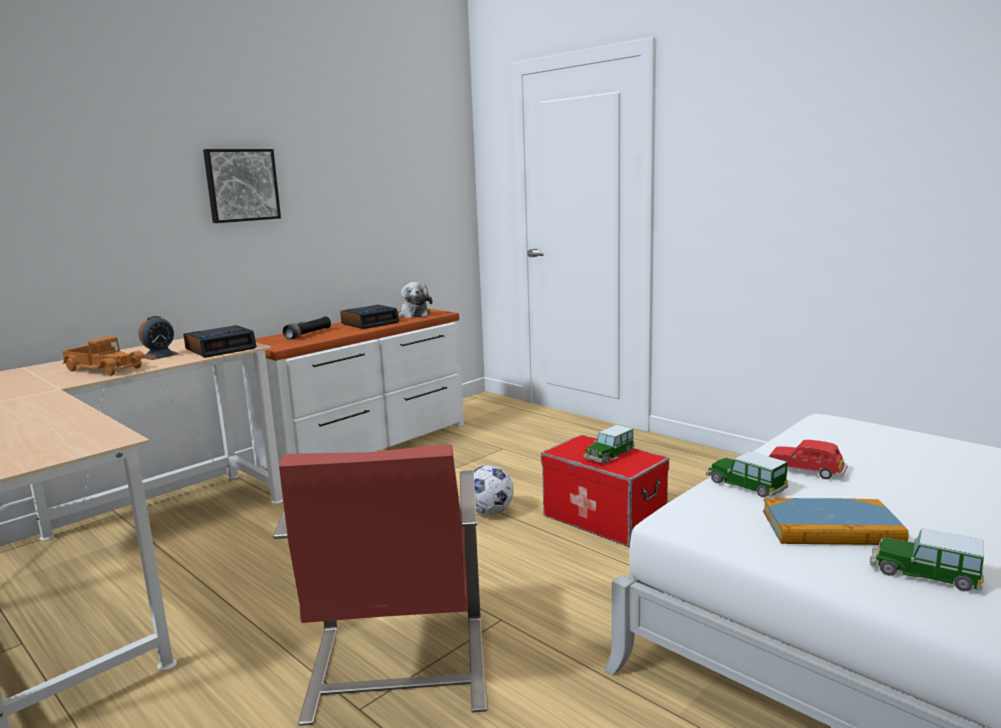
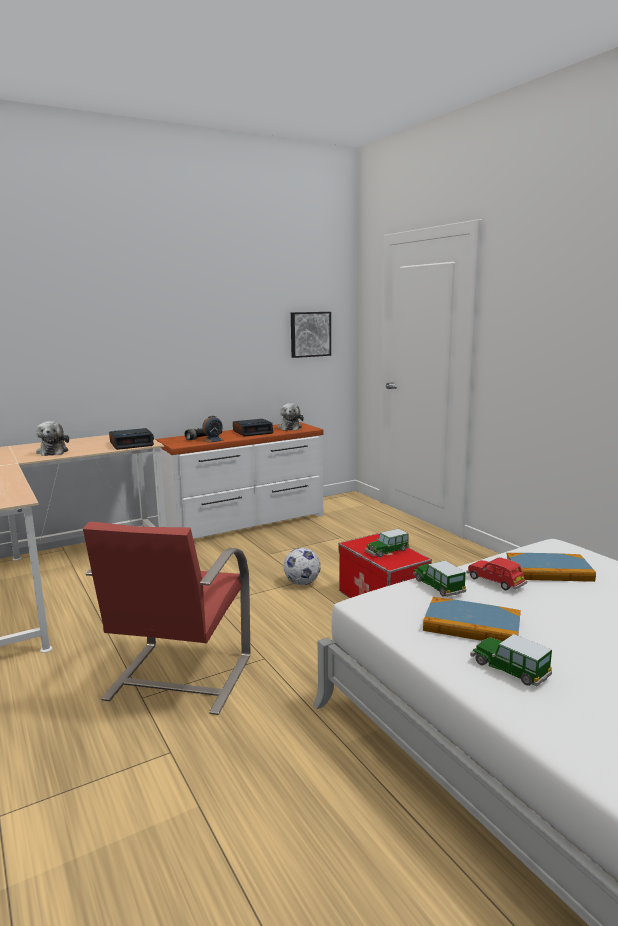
camera: 15 degrees right, 0 degrees up
toy truck [62,336,145,376] -> plush toy [36,421,69,456]
alarm clock [139,316,179,360] -> alarm clock moved to [202,416,224,443]
picture [203,149,281,223] -> picture moved to [291,312,331,358]
none -> book [507,553,596,582]

